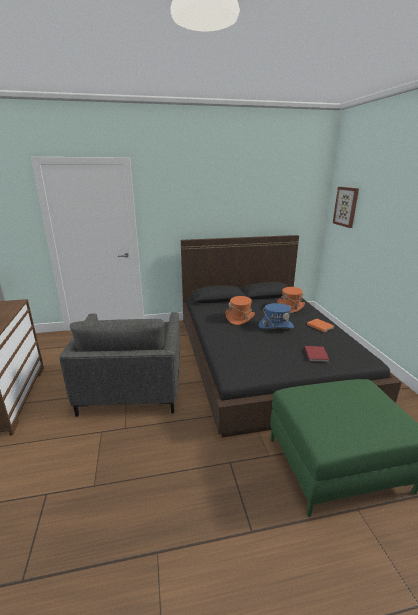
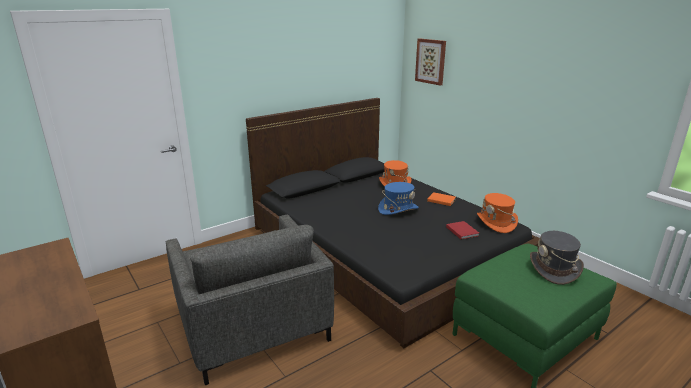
camera: 25 degrees left, 0 degrees up
orange hat [226,296,255,325] -> orange hat moved to [477,193,518,233]
none -> grey hat [530,231,584,285]

